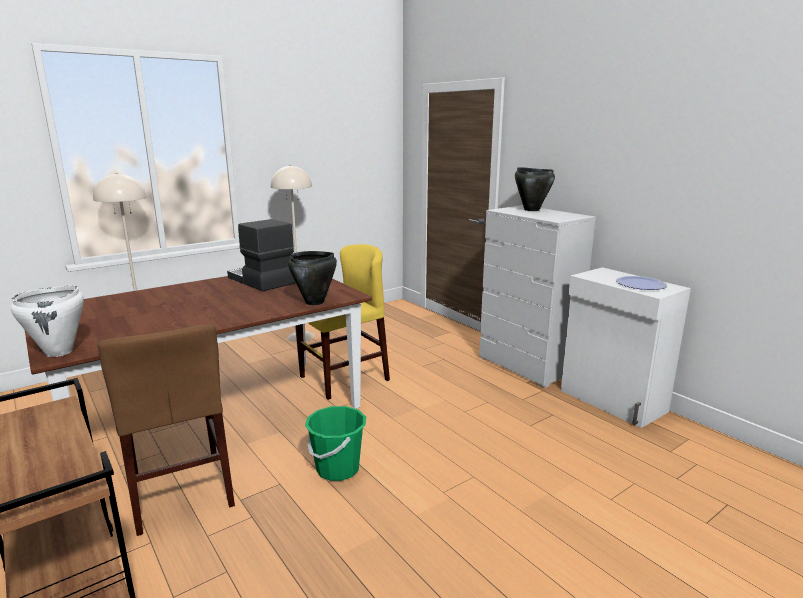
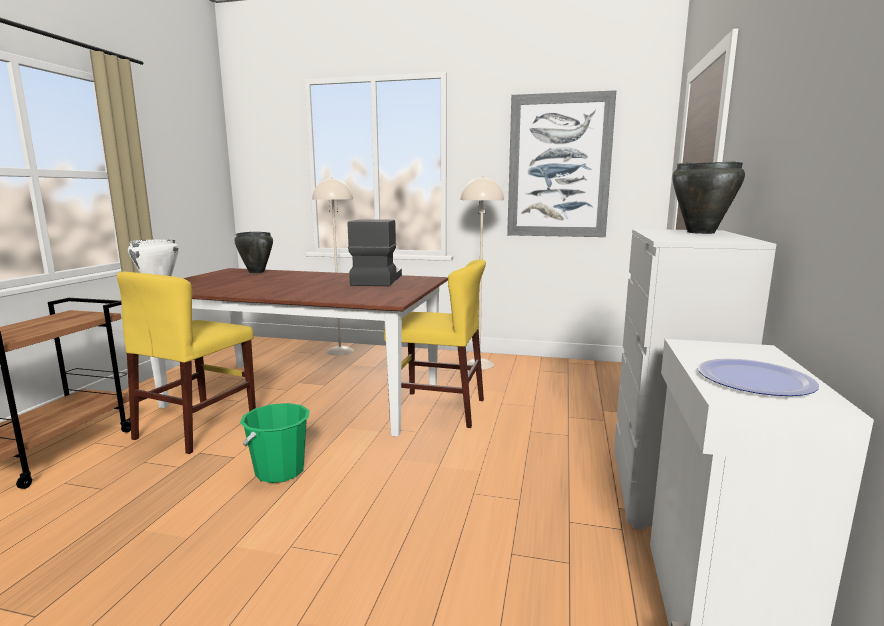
camera: 50 degrees right, 5 degrees down
brown chair [97,324,235,536] -> yellow chair [117,272,256,454]
black cooking pot [288,251,337,305] -> black cooking pot moved to [234,232,273,273]
none -> picture [507,90,616,237]

